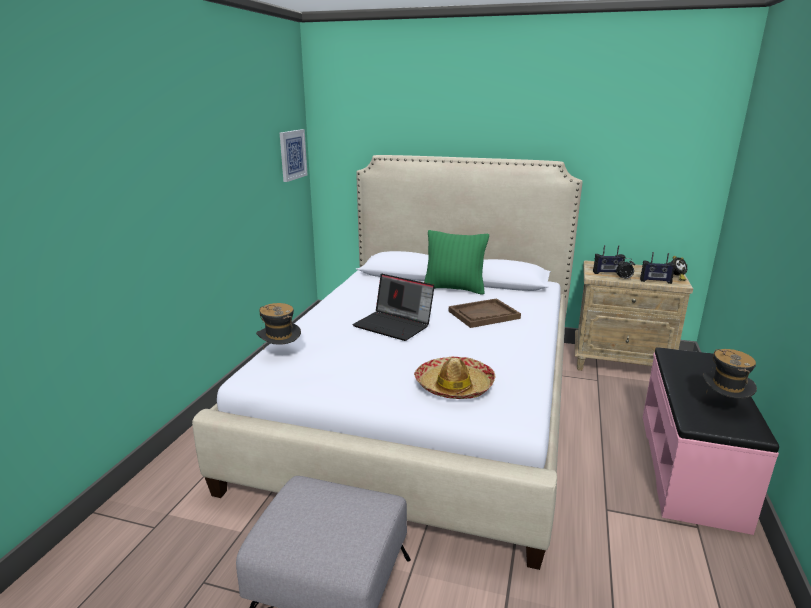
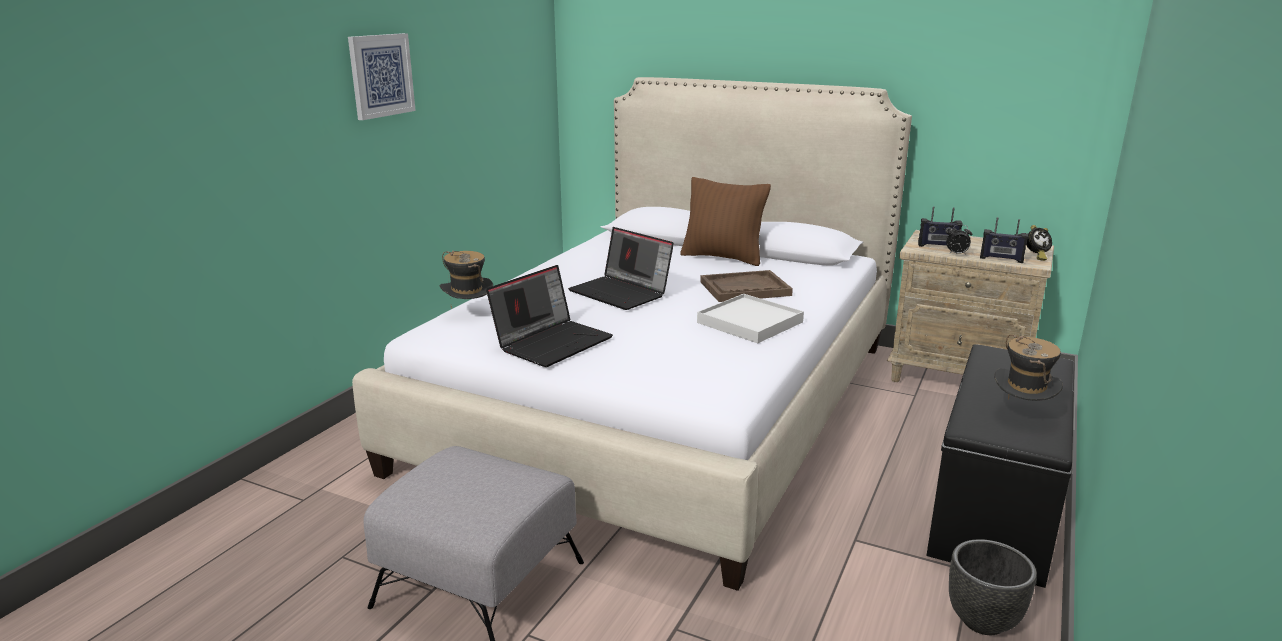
camera: 10 degrees right, 0 degrees up
picture [280,129,308,182] -> picture moved to [348,33,416,120]
hat [414,357,495,399] -> none
green pillow [424,230,489,295] -> brown pillow [680,177,771,266]
pink bench [643,347,779,535] -> black bench [926,344,1074,588]
none -> laptop [486,265,613,367]
none -> white tray [697,294,804,343]
none -> black planter [949,539,1037,635]

